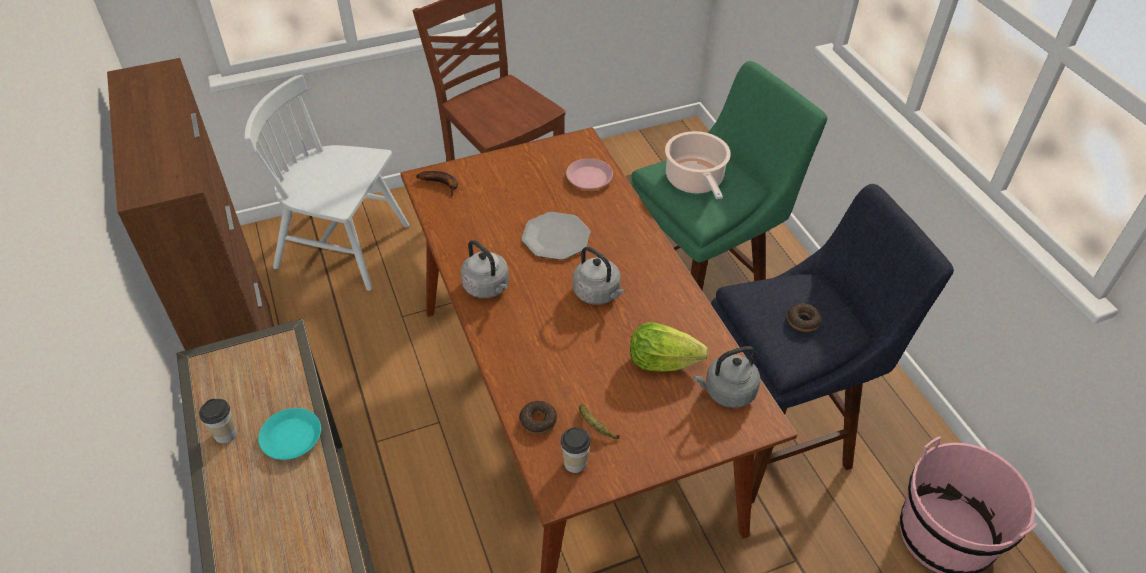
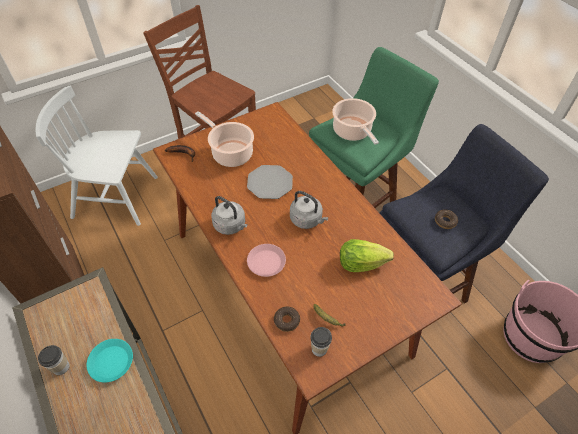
camera: 10 degrees left, 5 degrees up
pink plate [566,158,613,190] -> pink plate moved to [247,244,286,277]
grey kettle [694,346,760,408] -> none
none -> cooking pot [195,111,254,167]

